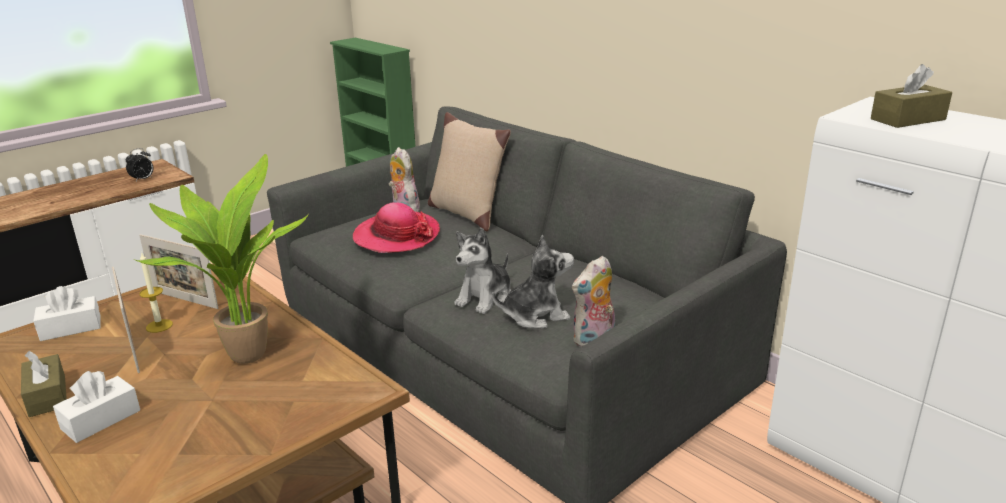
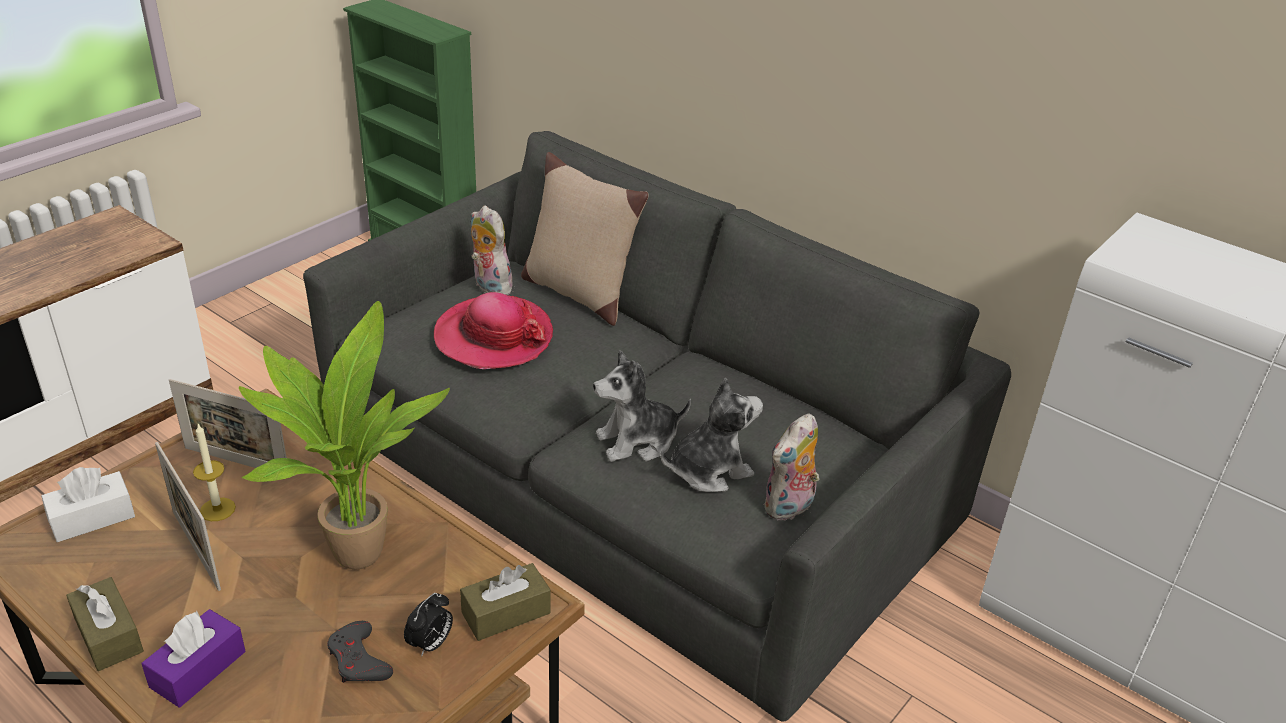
camera: 10 degrees left, 10 degrees up
white tissue box [53,371,140,443] -> purple tissue box [141,609,245,707]
alarm clock [126,148,154,182] -> alarm clock moved to [404,593,453,656]
plush toy [454,228,511,314] -> plush toy turned 45 degrees clockwise [593,350,691,462]
brown tissue box [871,64,952,128] -> brown tissue box moved to [460,563,551,641]
none -> grey game controller [327,621,393,683]

